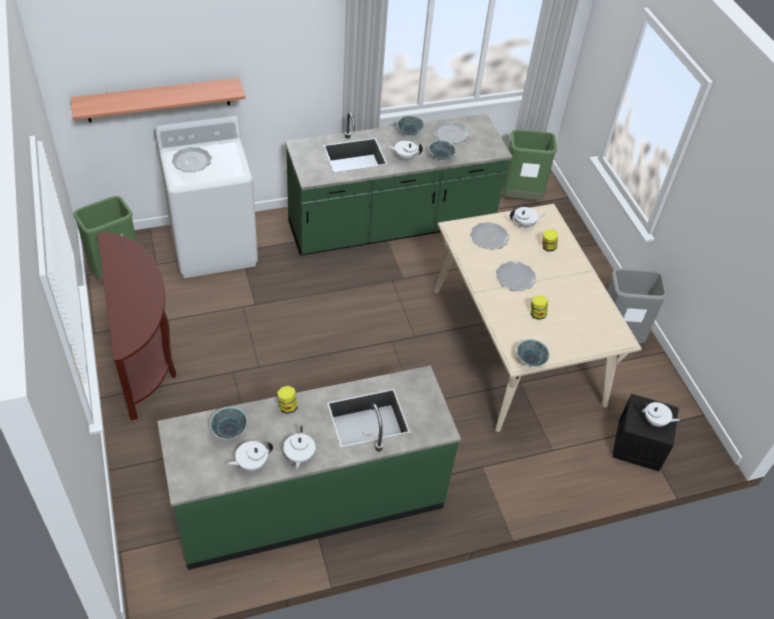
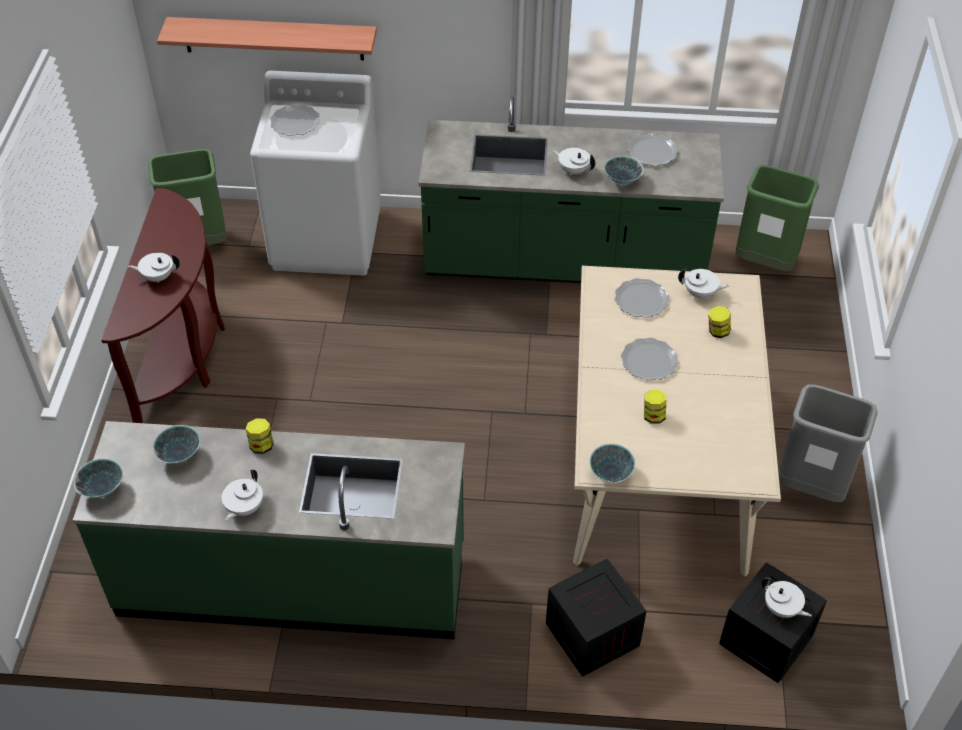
camera: 25 degrees right, 0 degrees up
white teapot [227,441,273,471] -> white teapot moved to [128,253,180,283]
bowl [397,116,424,136] -> bowl moved to [73,458,123,498]
none -> crate [546,559,646,677]

